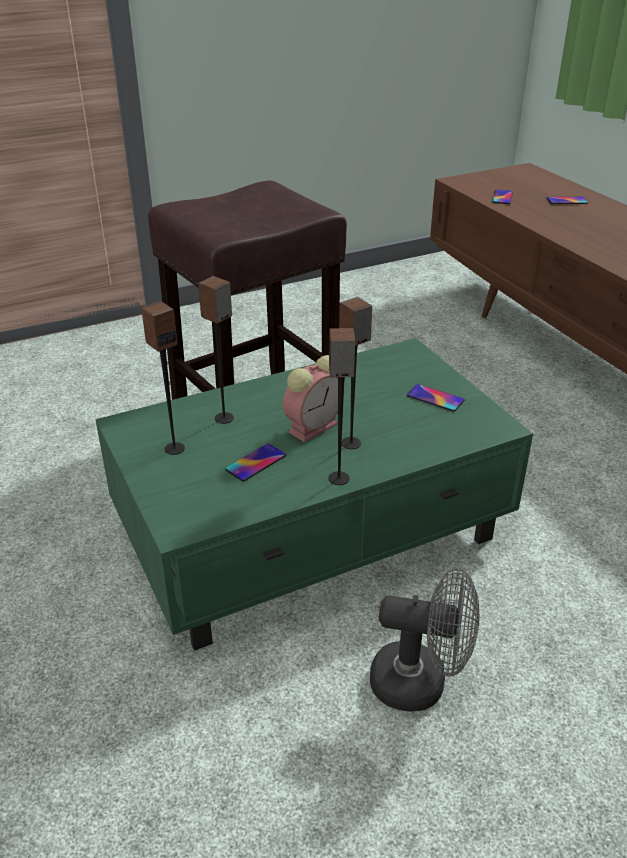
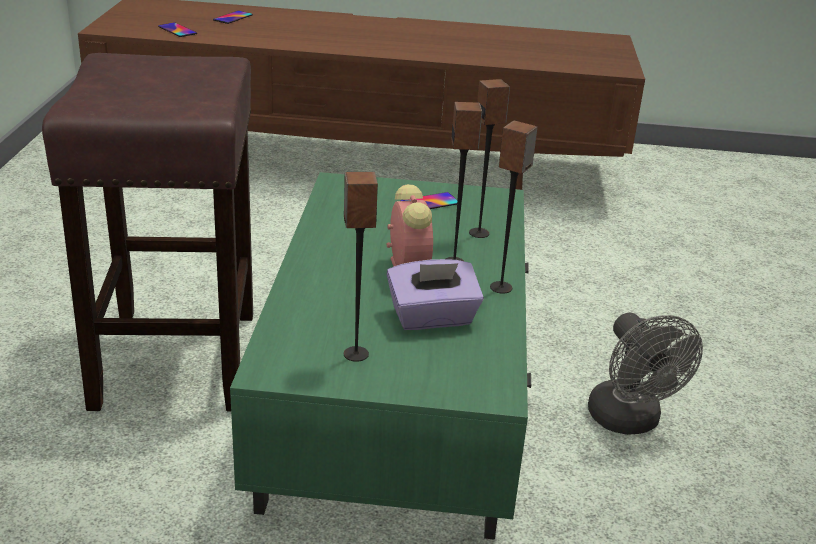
camera: 60 degrees left, 5 degrees down
speaker [198,276,234,424] -> speaker moved to [469,79,510,238]
phone [225,444,286,481] -> purple tissue box [387,259,484,330]
grey fan [370,568,479,712] -> grey fan turned 120 degrees clockwise [588,312,703,435]

